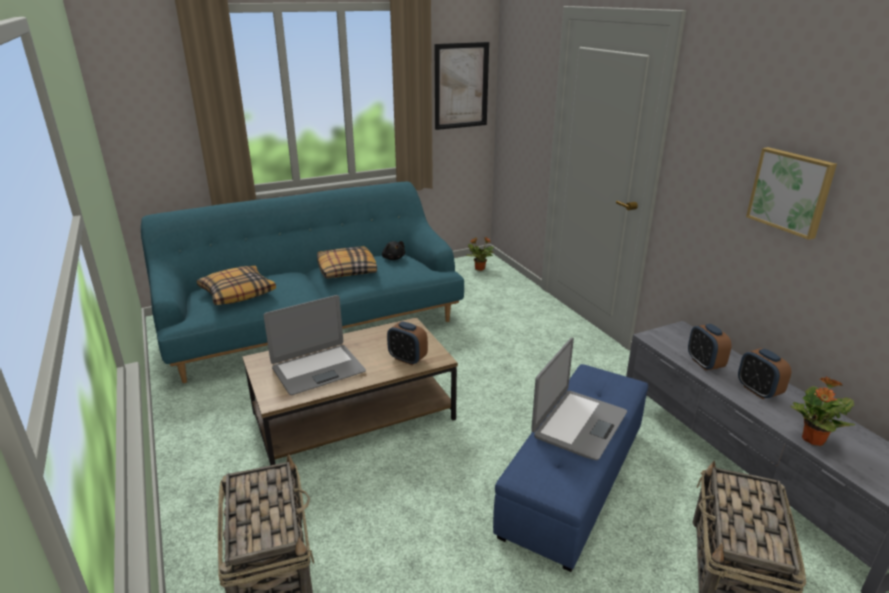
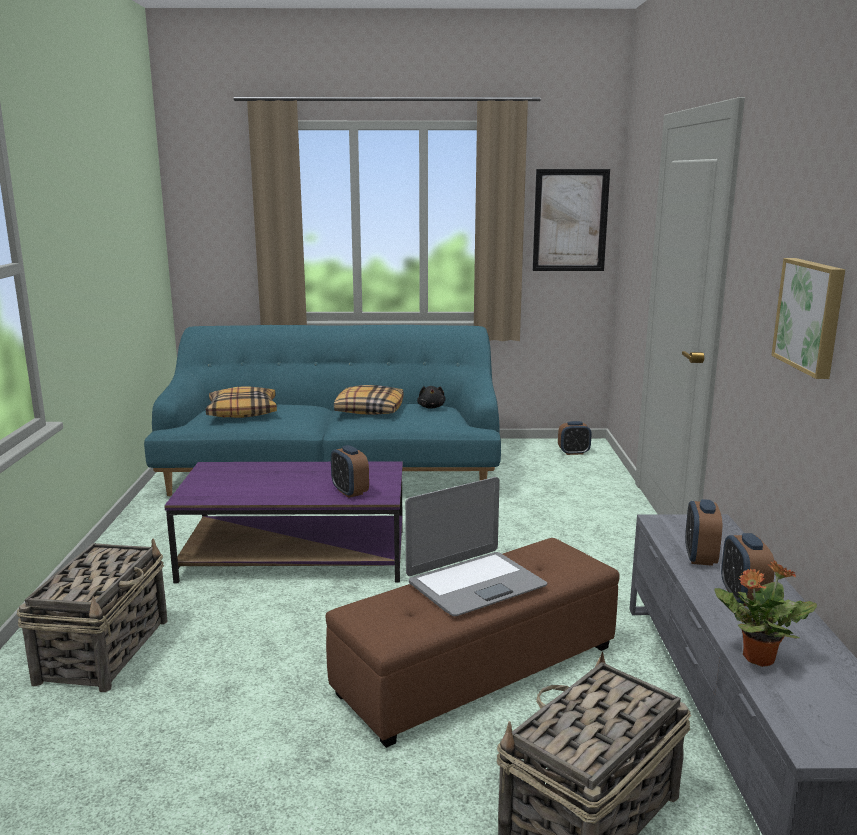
camera: 25 degrees right, 10 degrees down
brown coffee table [242,317,458,465] -> purple coffee table [164,461,403,583]
laptop [263,295,366,395] -> none
potted plant [466,237,494,271] -> alarm clock [558,421,592,455]
blue ottoman [493,364,648,572] -> brown ottoman [326,538,620,748]

